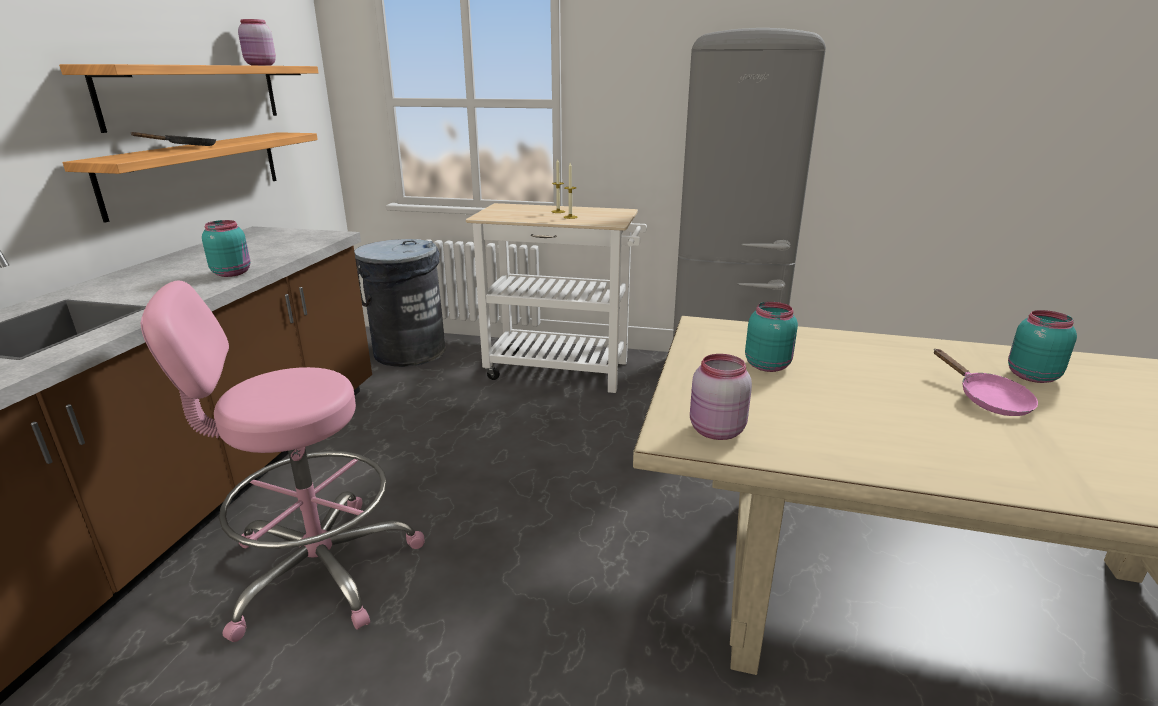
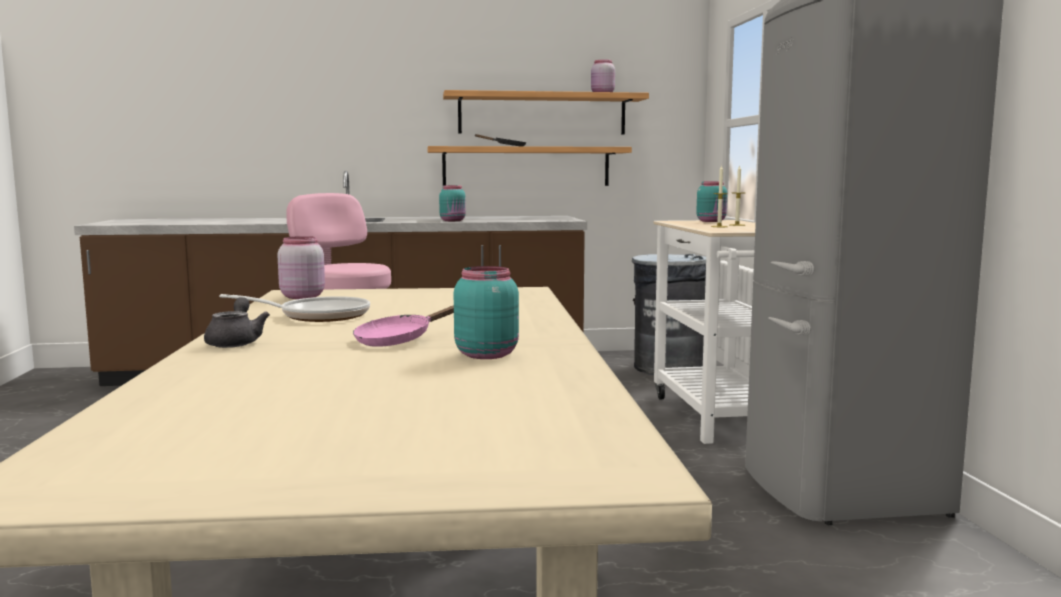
camera: 70 degrees right, 15 degrees down
turquoise jar [745,302,798,372] -> turquoise jar moved to [696,181,727,222]
none -> grey teapot [204,297,270,348]
none -> frying pan [219,294,370,322]

